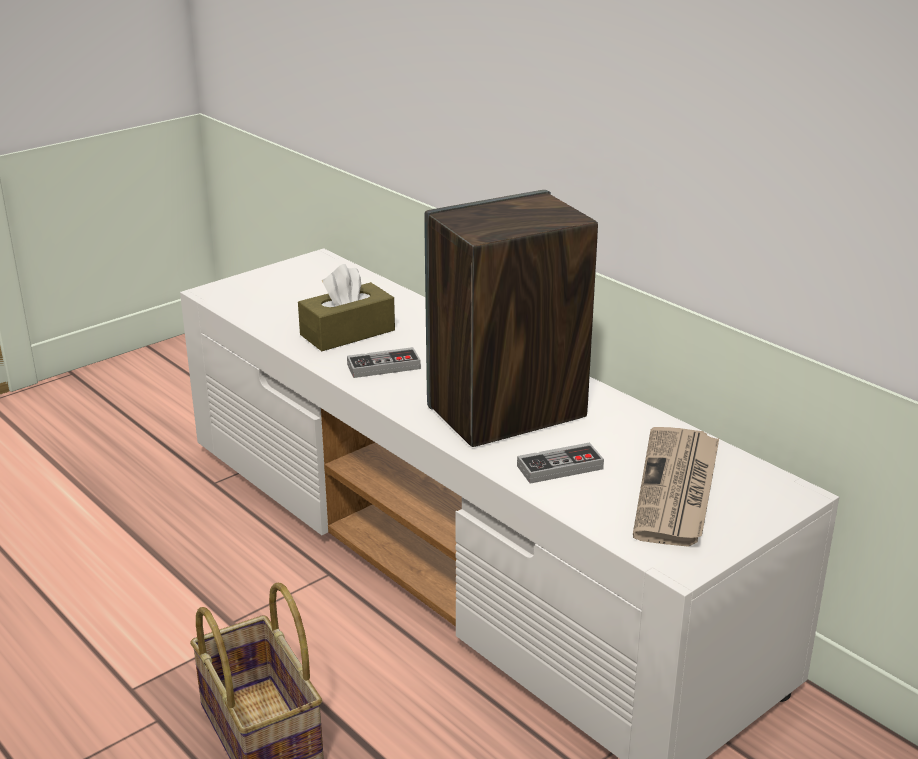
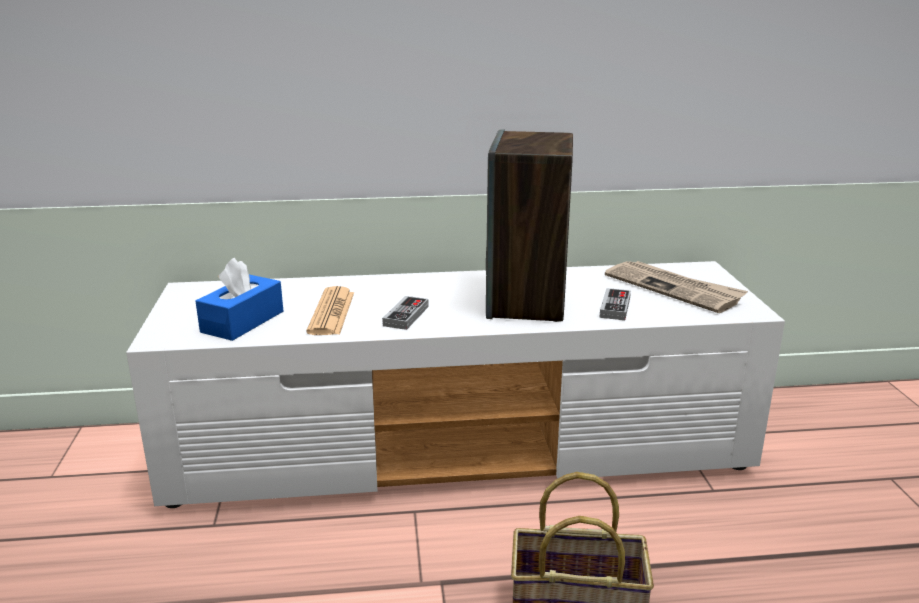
camera: 55 degrees left, 5 degrees down
brown tissue box [298,264,395,351] -> newspaper [306,286,354,335]
none -> blue tissue box [196,258,283,341]

